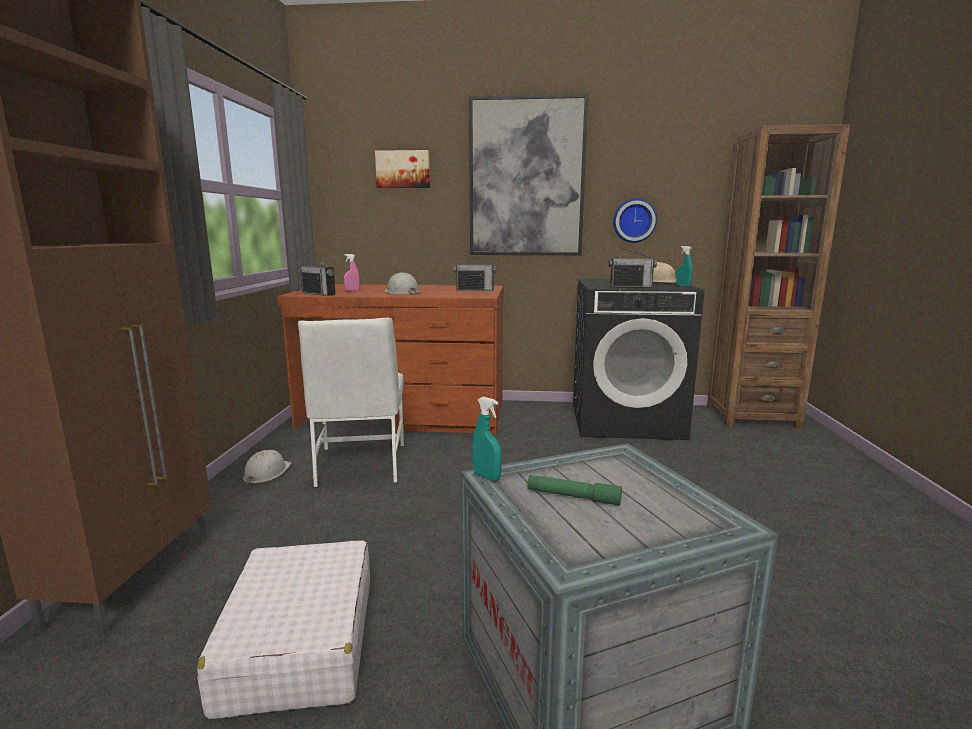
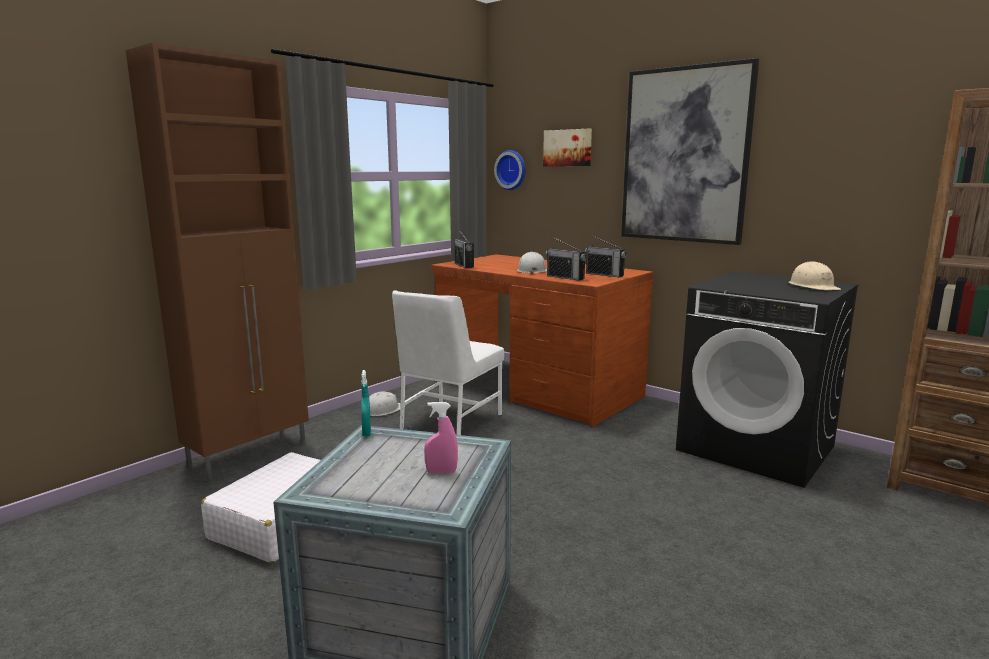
camera: 35 degrees right, 0 degrees up
pink spray bottle [344,254,360,291] -> pink spray bottle moved to [424,402,458,474]
green flashlight [528,475,622,505] -> none
radio [608,246,657,287] -> radio moved to [545,237,587,280]
wall clock [613,199,657,243] -> wall clock moved to [494,150,526,190]
turquoise spray bottle [676,246,693,286] -> none

